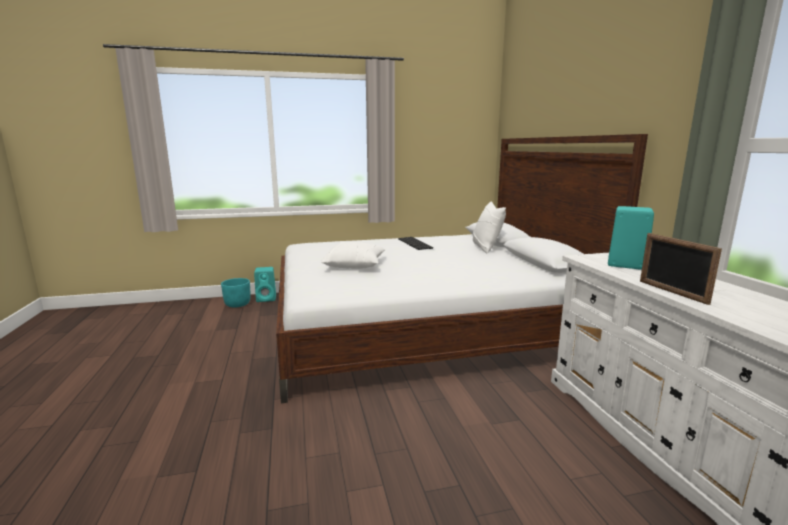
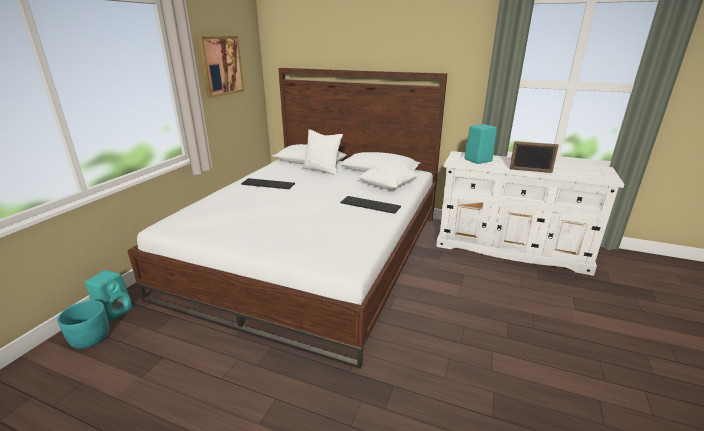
camera: 55 degrees left, 10 degrees up
white pillow [321,242,385,269] -> white pillow moved to [357,164,420,189]
none -> picture [198,36,244,98]
none -> keyboard [340,196,401,214]

